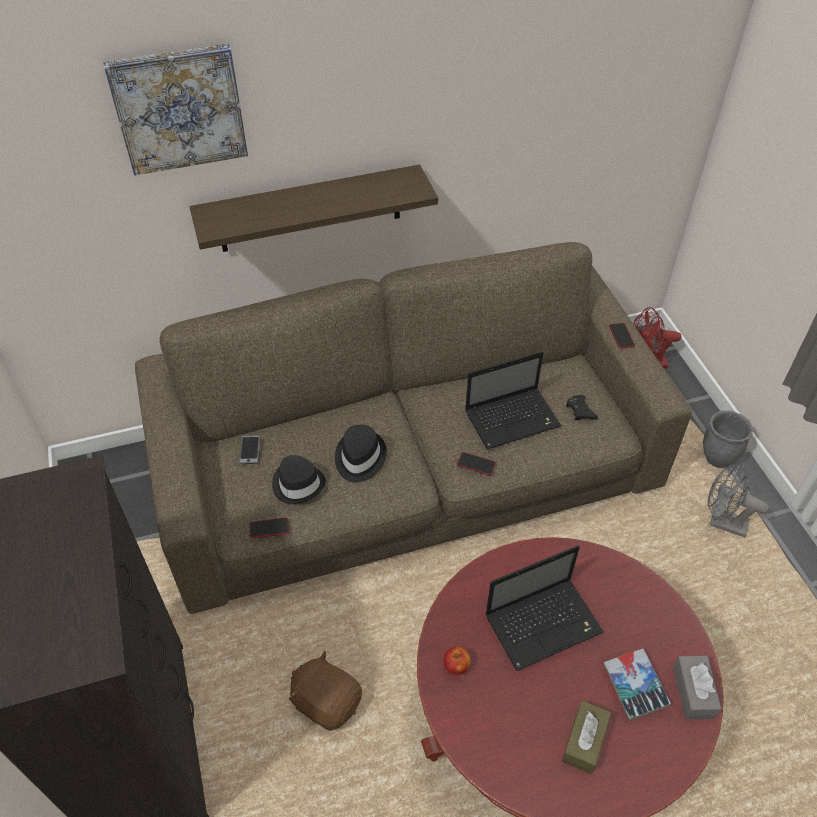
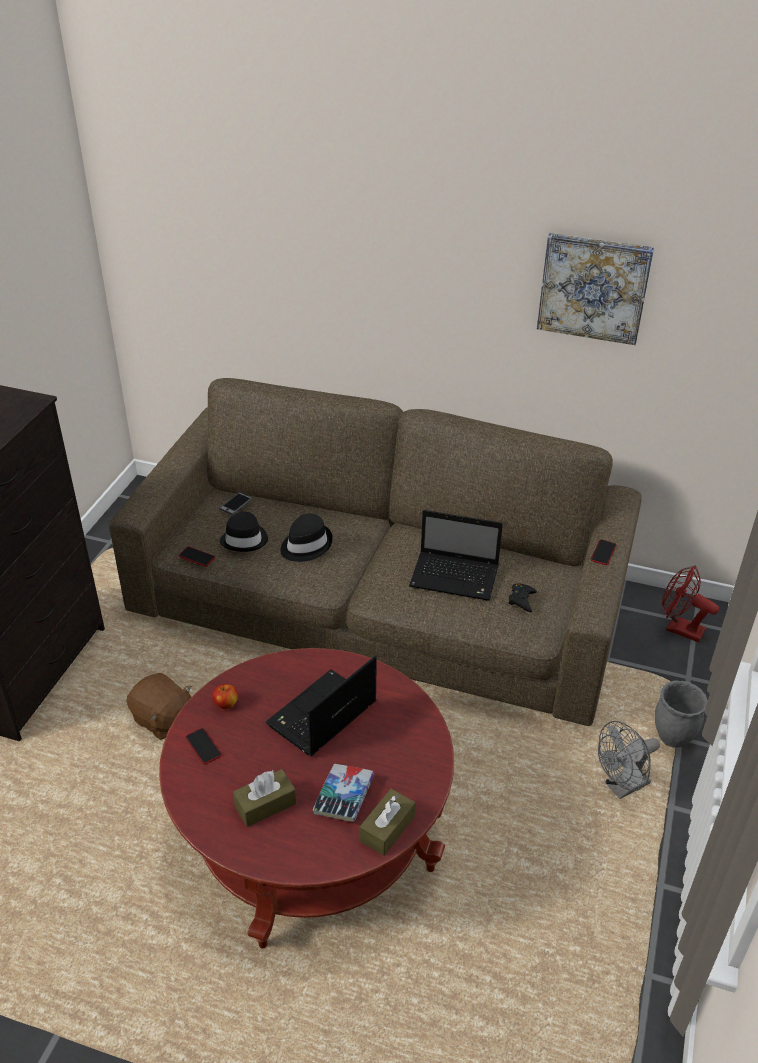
camera: 35 degrees right, 10 degrees down
picture [103,44,248,175] -> picture moved to [537,233,654,345]
shelf [189,164,438,252] -> none
brown plush toy [289,651,362,731] -> brown plush toy turned 150 degrees clockwise [126,673,192,740]
phone [457,452,496,475] -> phone moved to [185,728,222,764]
laptop [485,546,604,671] -> laptop turned 120 degrees clockwise [266,656,377,756]
grey tissue box [673,655,721,719] -> brown tissue box [360,788,415,856]
grey fan [708,463,769,537] -> grey fan turned 90 degrees counterclockwise [598,721,660,799]

